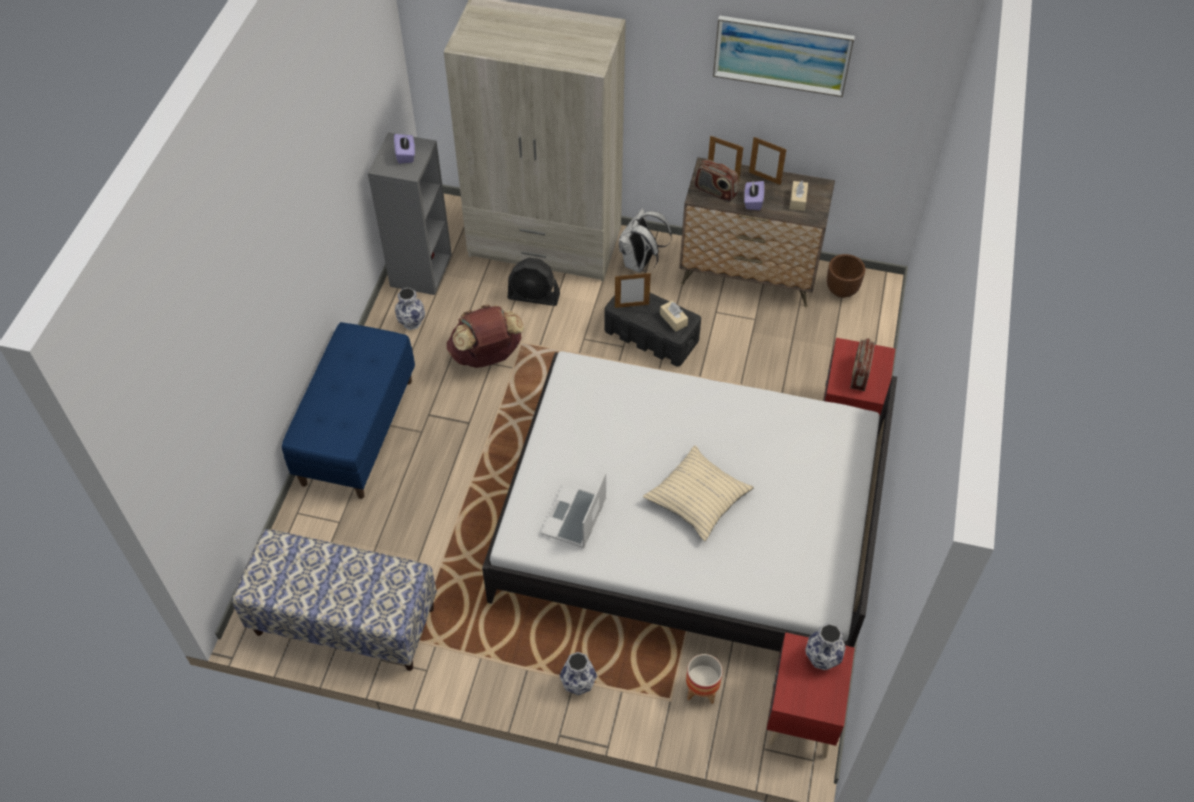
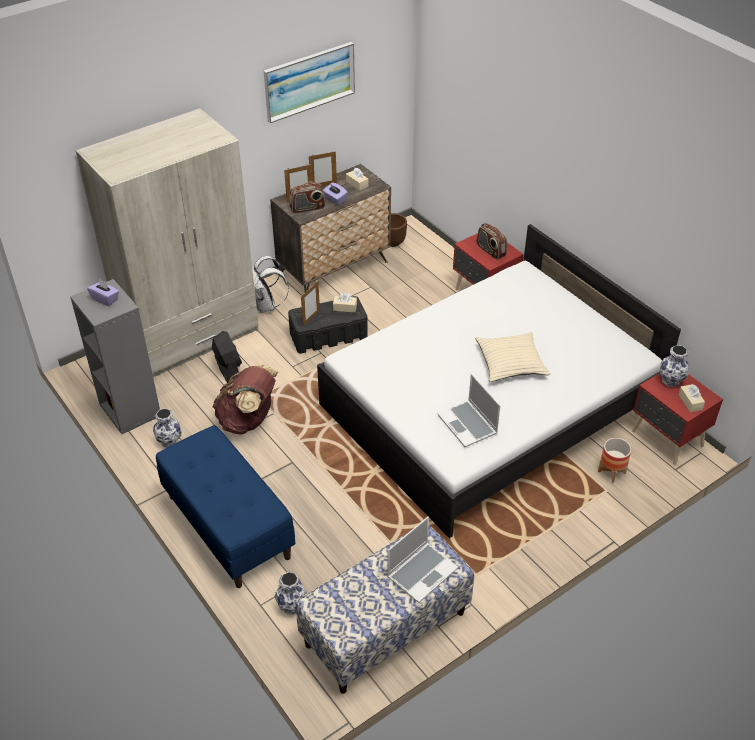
camera: 50 degrees left, 10 degrees down
black fan [508,258,560,306] -> black fan turned 75 degrees counterclockwise [212,331,242,383]
vase [559,652,597,695] -> vase moved to [274,572,307,615]
none -> laptop [387,516,458,603]
none -> beige tissue box [678,384,705,412]

